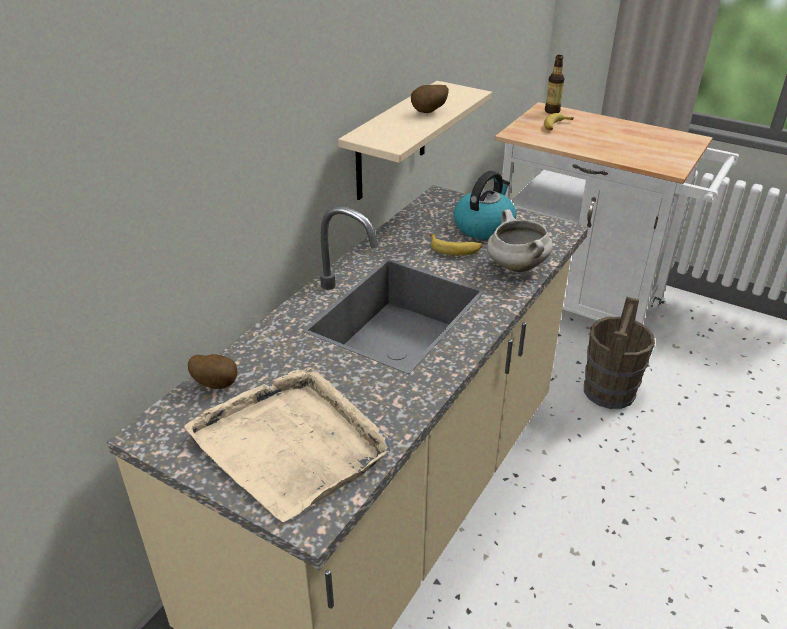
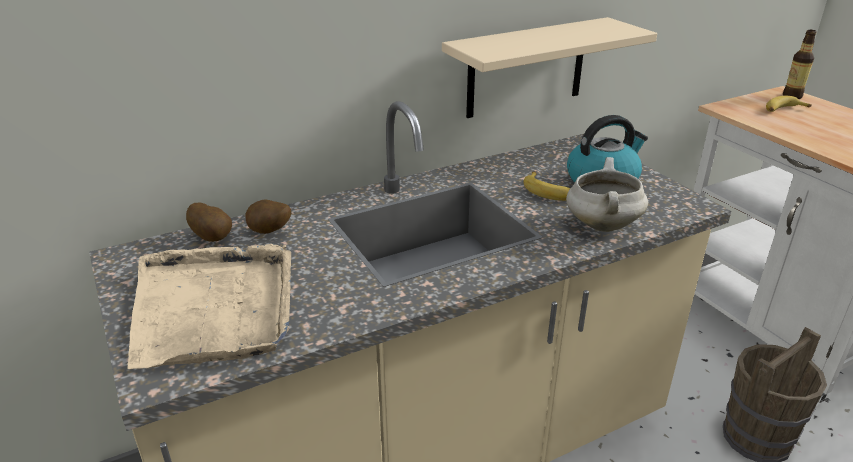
camera: 30 degrees right, 5 degrees down
potato [411,85,449,113] -> potato moved to [245,200,291,234]

